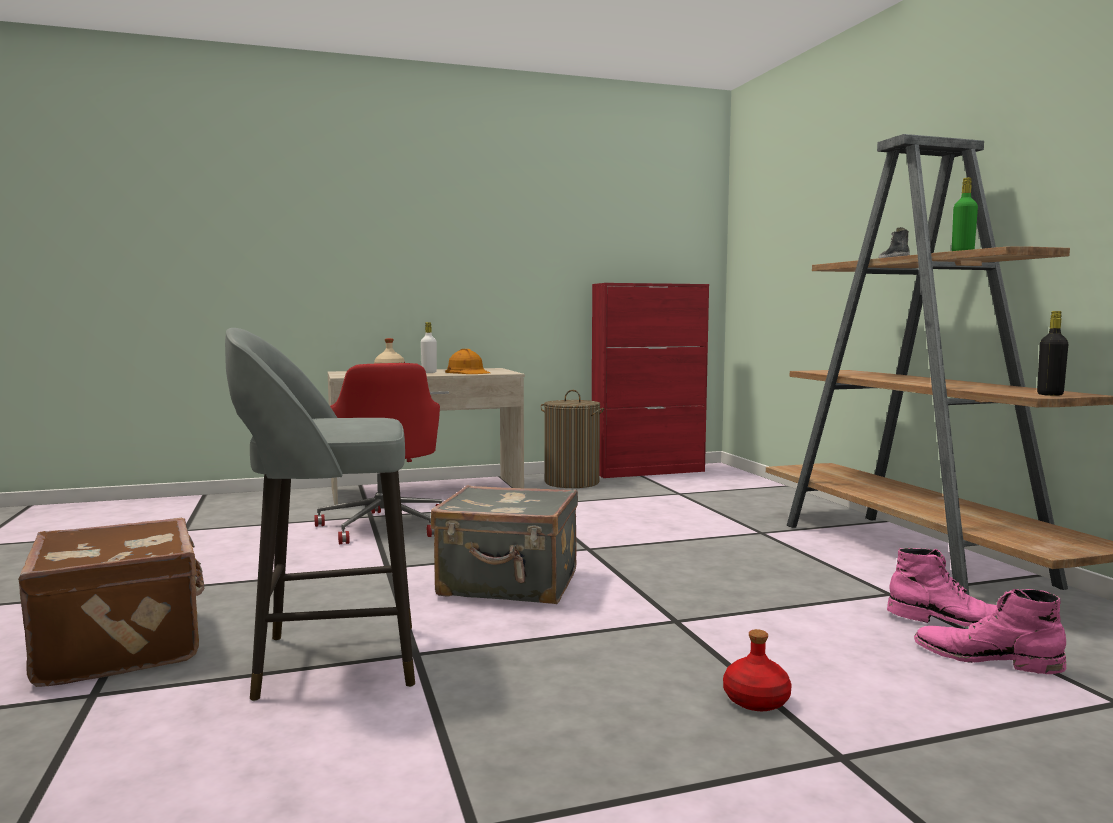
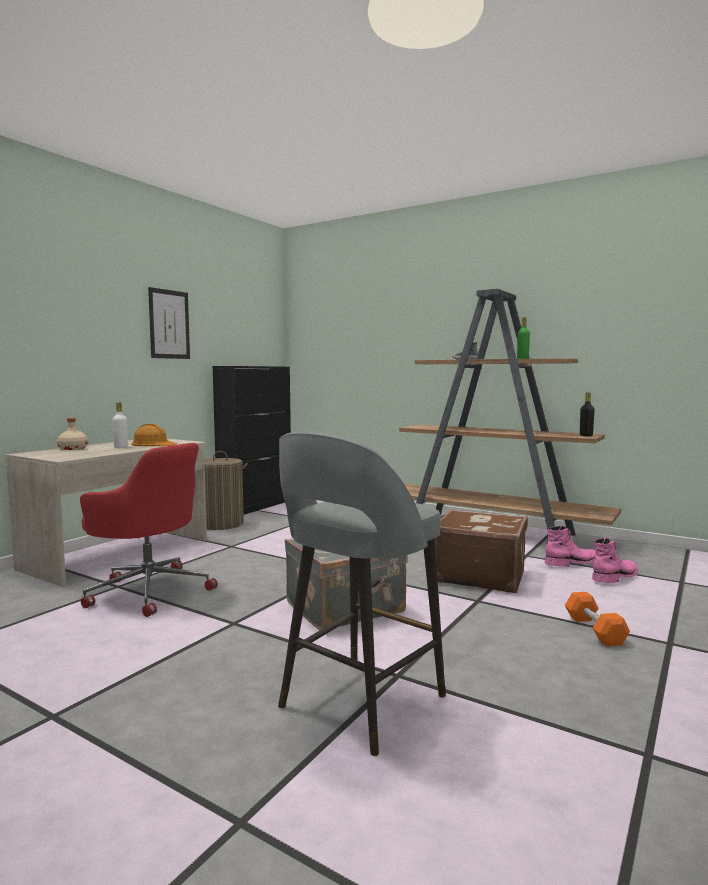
camera: 40 degrees left, 0 degrees up
brown suitcase [18,518,205,687] -> brown suitcase moved to [435,509,528,593]
red cabinet [592,283,709,478] -> black cabinet [213,366,291,515]
red bottle [723,629,791,711] -> orange dumbbell [565,592,630,646]
pink boot [914,589,1066,674] -> pink boot turned 150 degrees clockwise [592,537,638,583]
none -> picture [148,287,190,359]

